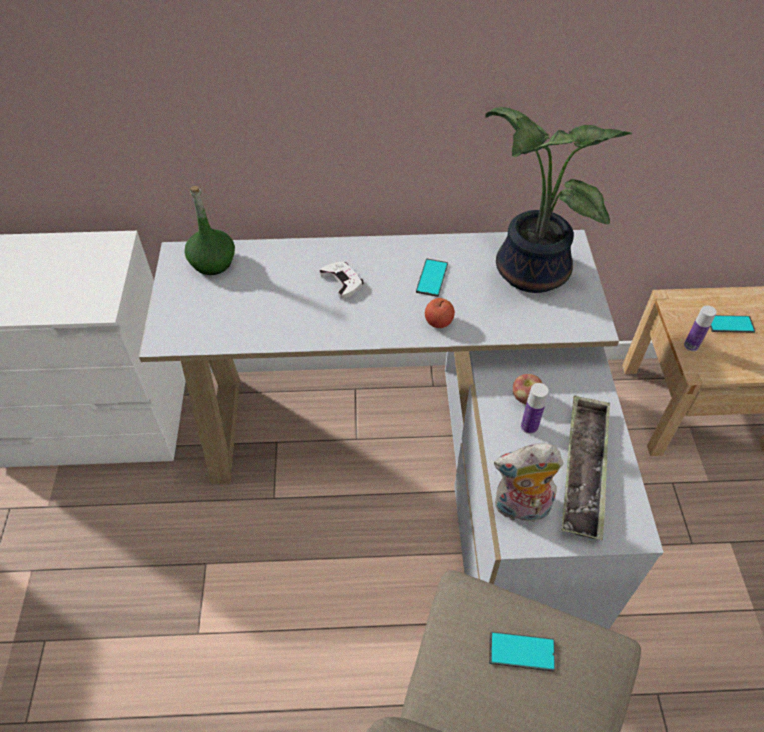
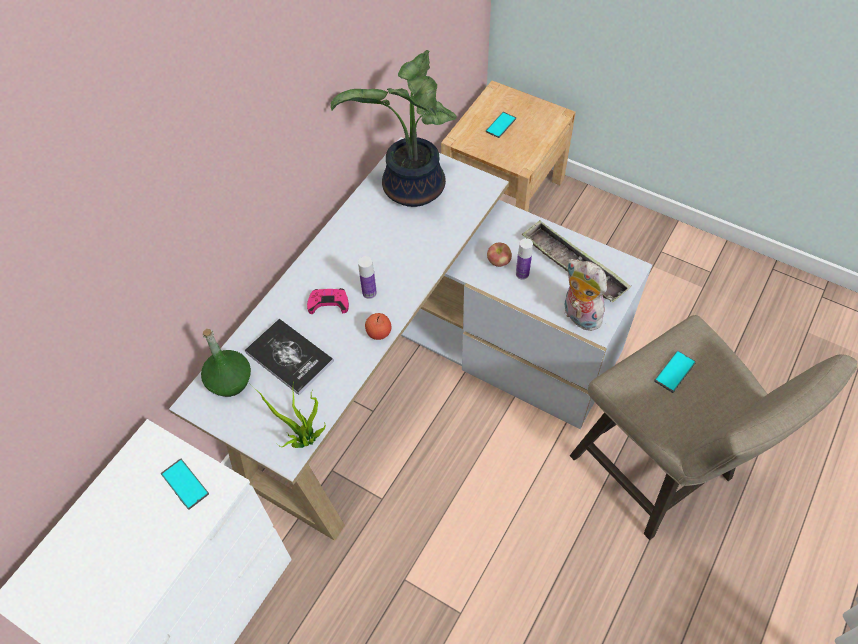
camera: 55 degrees left, 5 degrees up
white game controller [320,261,364,299] -> pink game controller [307,288,349,314]
phone [416,259,448,297] -> phone moved to [161,459,209,510]
apple [425,298,455,328] -> apple moved to [365,313,391,340]
plush toy [494,444,563,526] -> plush toy turned 105 degrees clockwise [565,259,607,331]
bottle [684,305,717,351] -> bottle moved to [358,256,377,299]
none -> book [245,319,334,395]
none -> potted plant [250,380,326,448]

